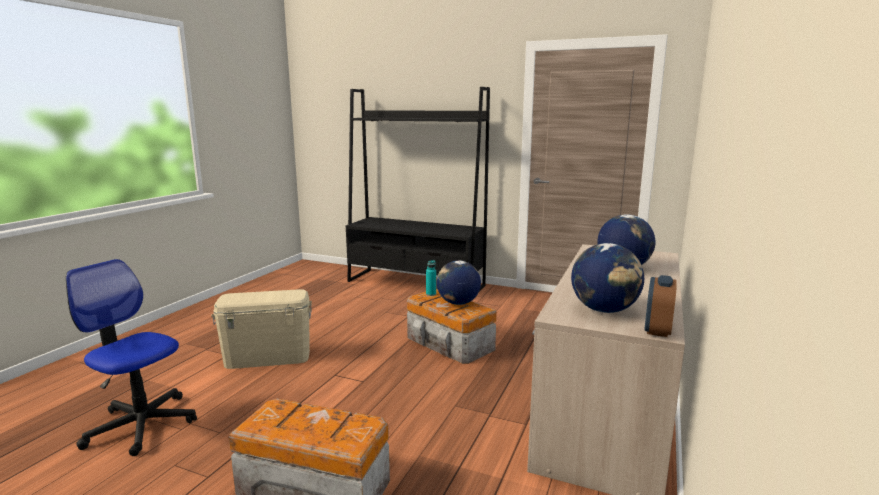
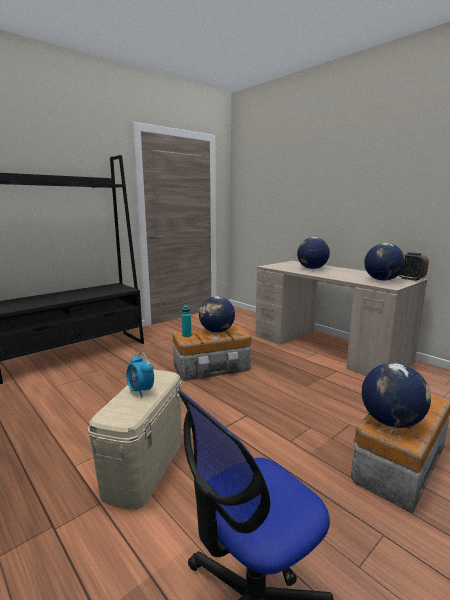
camera: 65 degrees left, 0 degrees up
none -> alarm clock [126,353,154,397]
none -> globe [362,363,431,428]

